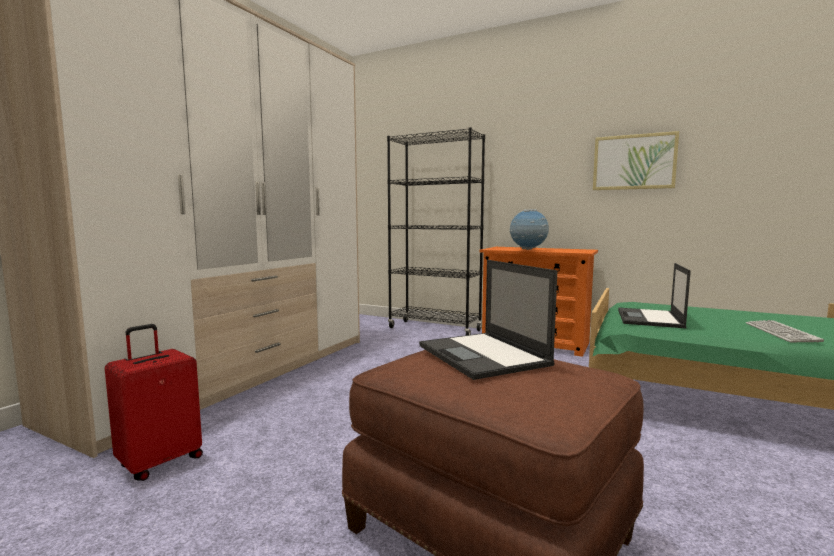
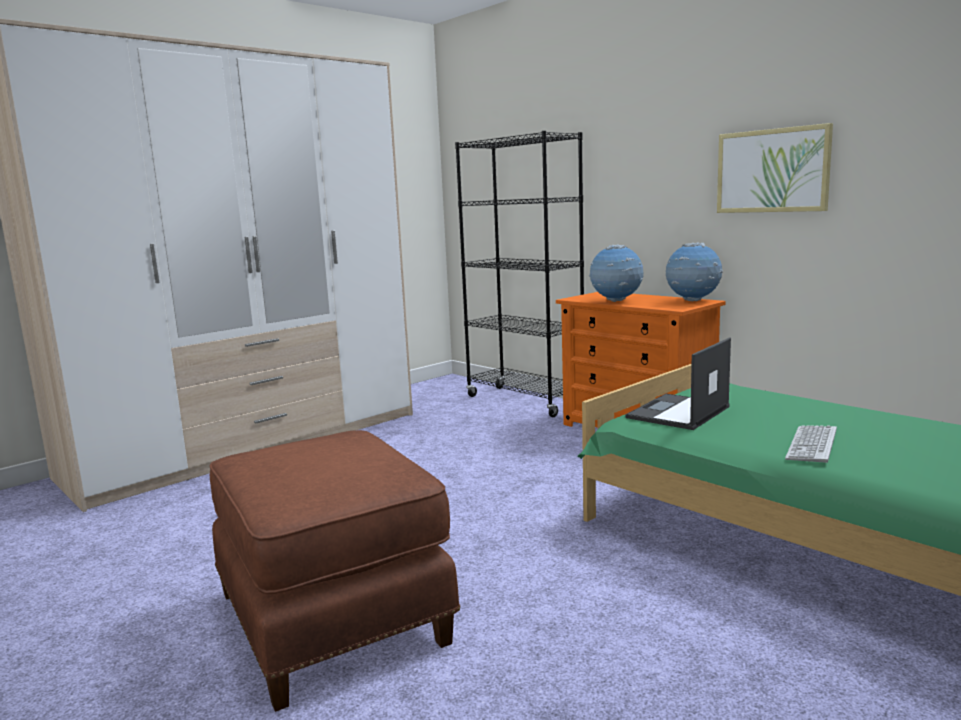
camera: 20 degrees right, 5 degrees up
red suitcase [105,324,203,481] -> none
laptop [419,260,557,380] -> none
none -> globe [666,243,723,301]

